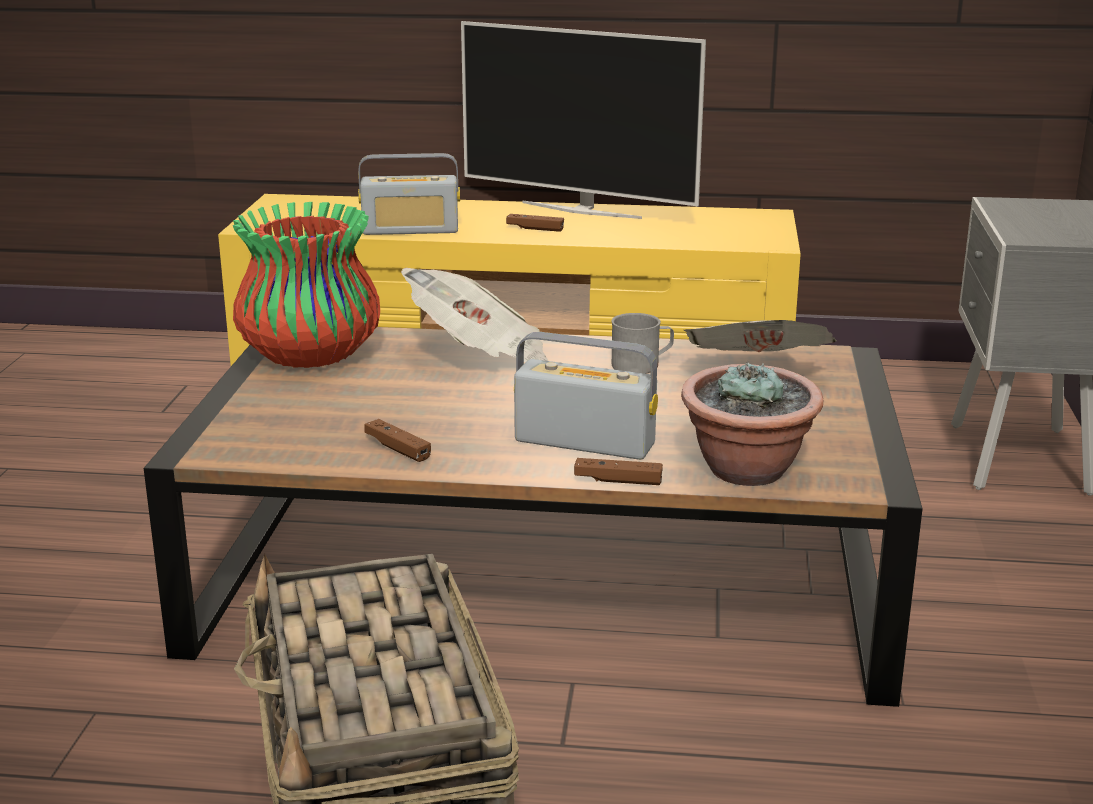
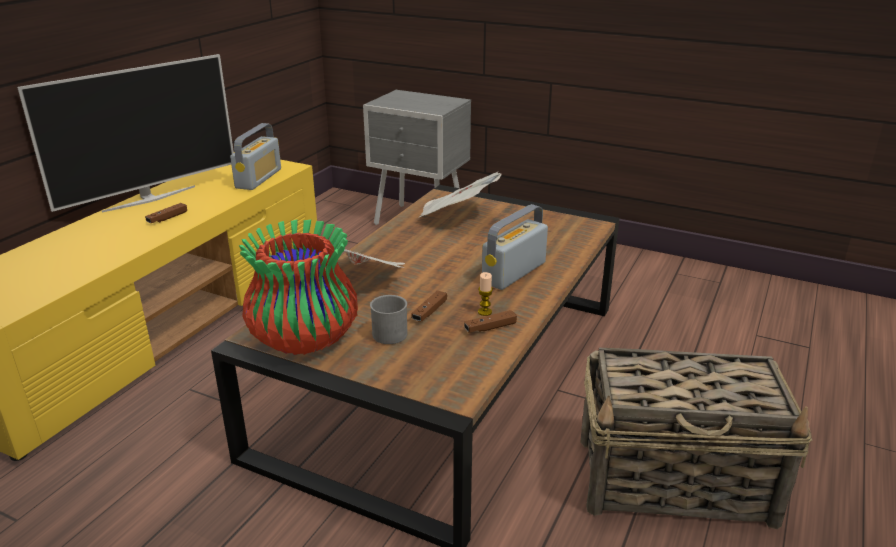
camera: 70 degrees left, 5 degrees up
radio [358,153,460,235] -> radio moved to [230,123,281,190]
brown game controller [574,458,663,485] -> brown game controller moved to [411,290,447,322]
grey mug [611,313,674,374] -> grey mug moved to [370,295,407,344]
potted plant [681,361,824,486] -> none
none -> candle [478,272,493,316]

